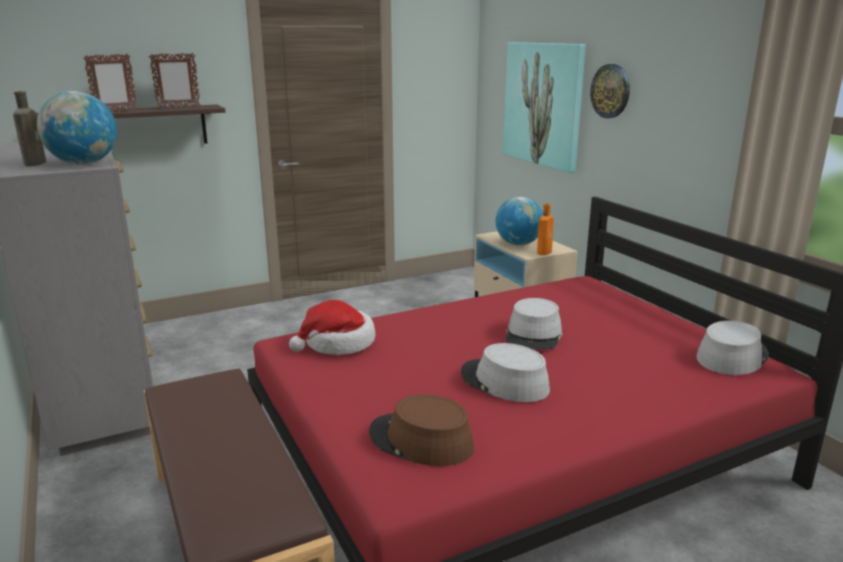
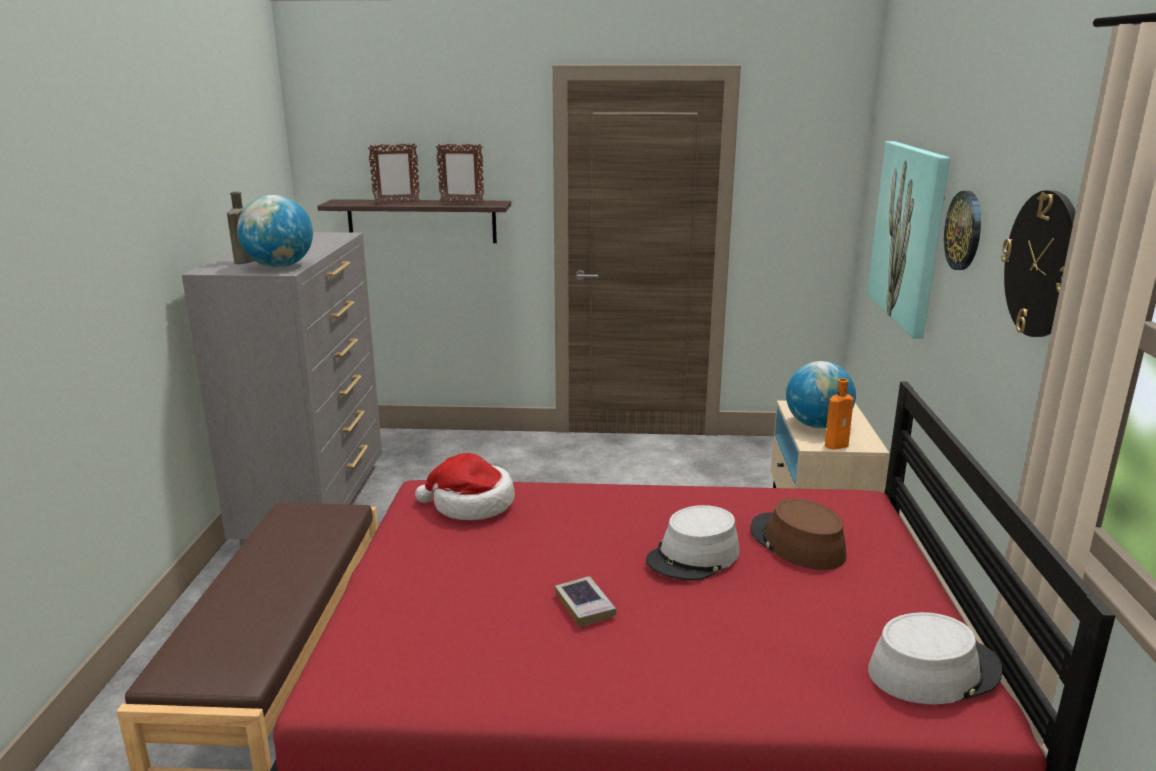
camera: 30 degrees right, 0 degrees up
brown hat [369,395,474,466] -> brown hat moved to [750,499,847,570]
grey hat [461,343,550,402] -> book [555,576,617,627]
none -> wall clock [1001,190,1076,337]

